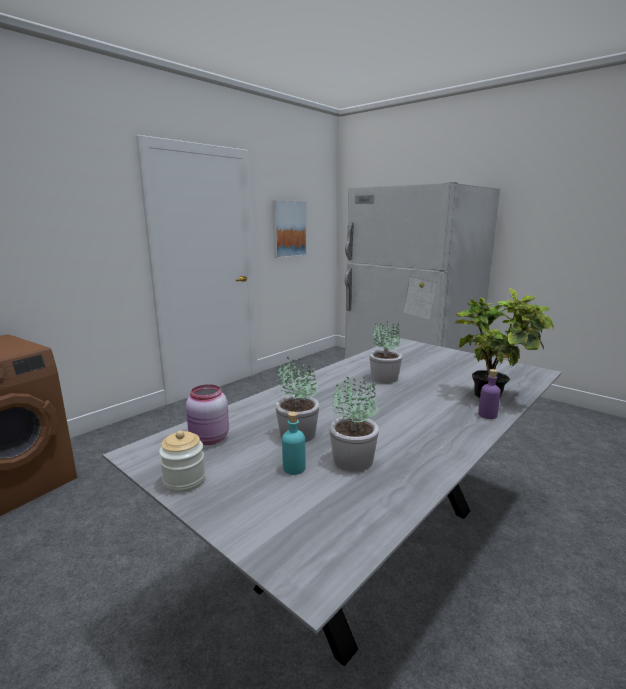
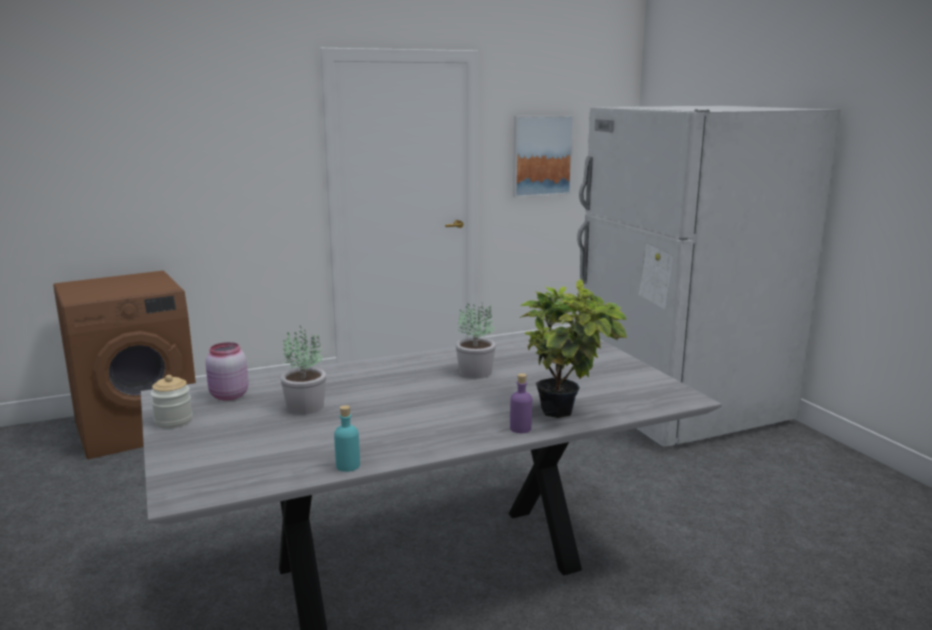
camera: 25 degrees right, 0 degrees up
turquoise bottle [282,411,306,475] -> turquoise bottle moved to [334,405,360,472]
potted plant [329,377,379,472] -> none

